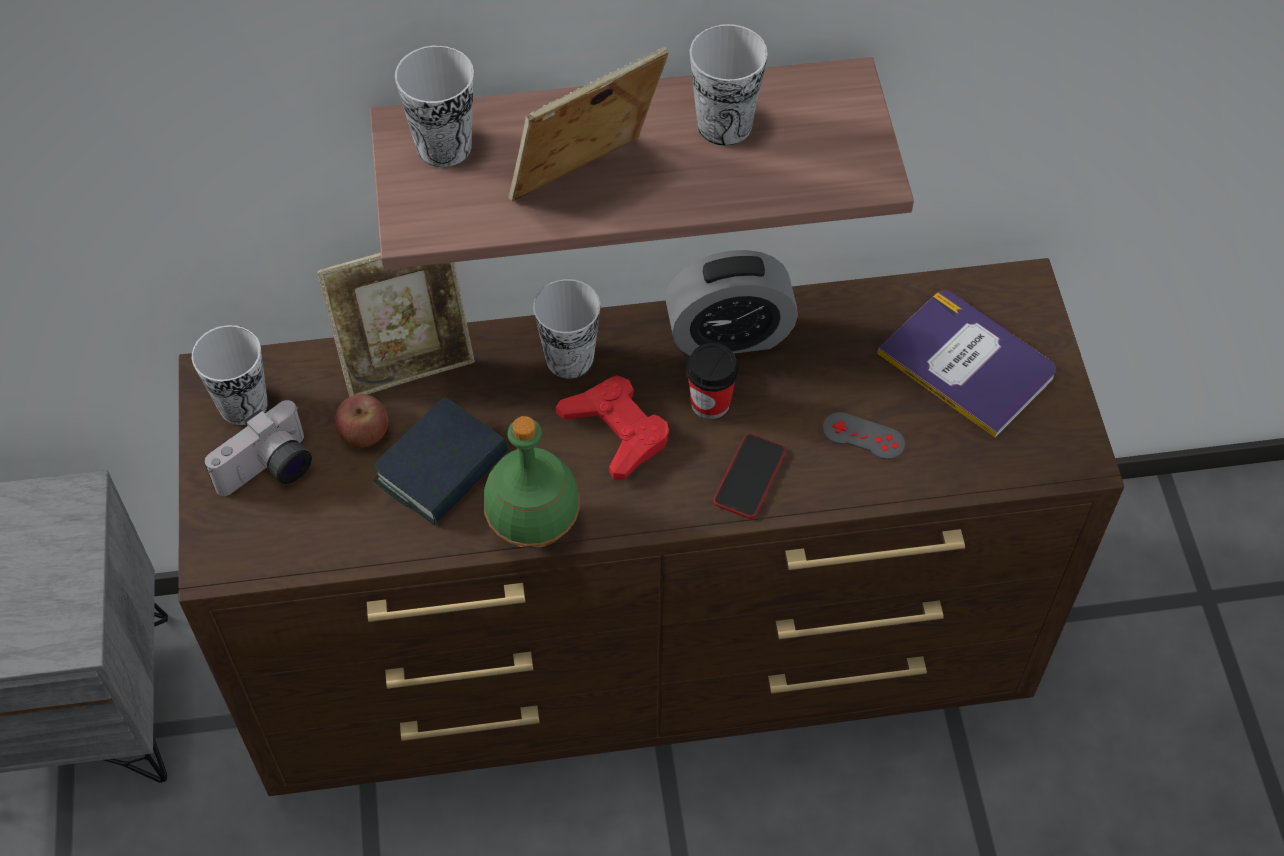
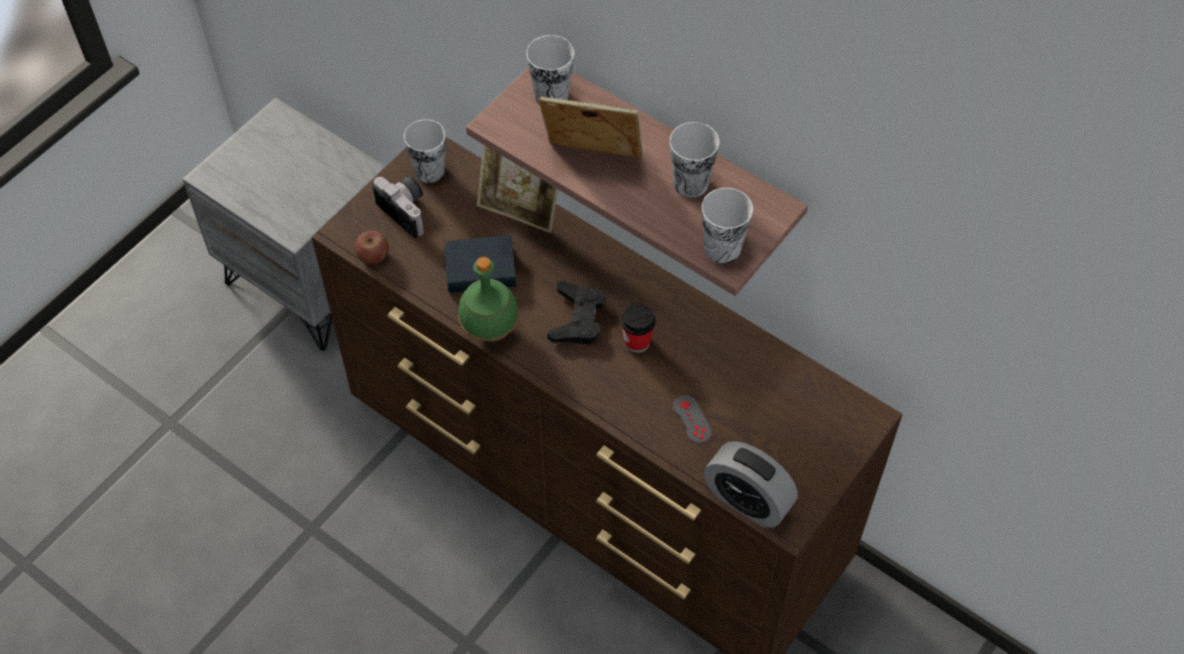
camera: 45 degrees right, 0 degrees up
camera [204,400,312,496] -> camera turned 135 degrees counterclockwise [373,176,424,238]
apple [335,394,388,447] -> apple moved to [355,230,389,264]
cup [533,279,601,378] -> cup moved to [702,188,753,264]
red game controller [556,375,669,480] -> black game controller [547,281,606,344]
alarm clock [665,250,798,356] -> alarm clock moved to [704,441,798,528]
phone [713,434,786,519] -> none
book [877,291,1056,438] -> none

